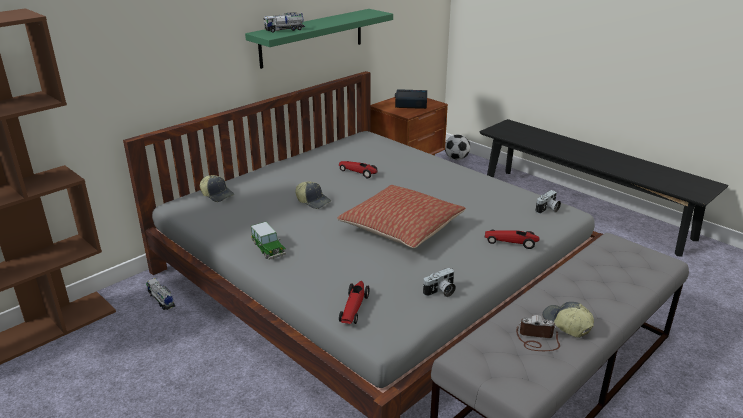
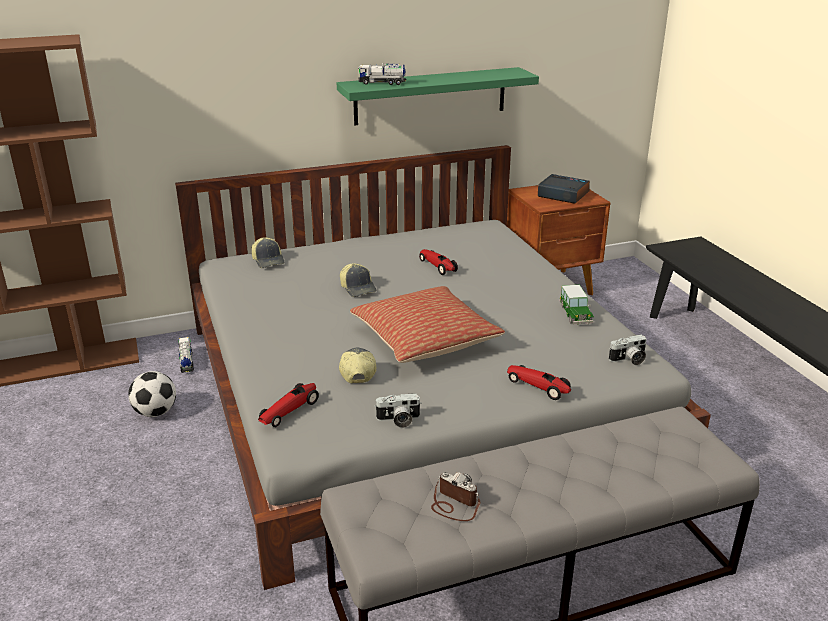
camera: 25 degrees right, 0 degrees up
toy car [251,222,286,260] -> toy car moved to [559,285,594,325]
football [445,135,470,160] -> football moved to [128,371,176,417]
cap [542,302,594,338] -> cap moved to [339,347,376,383]

